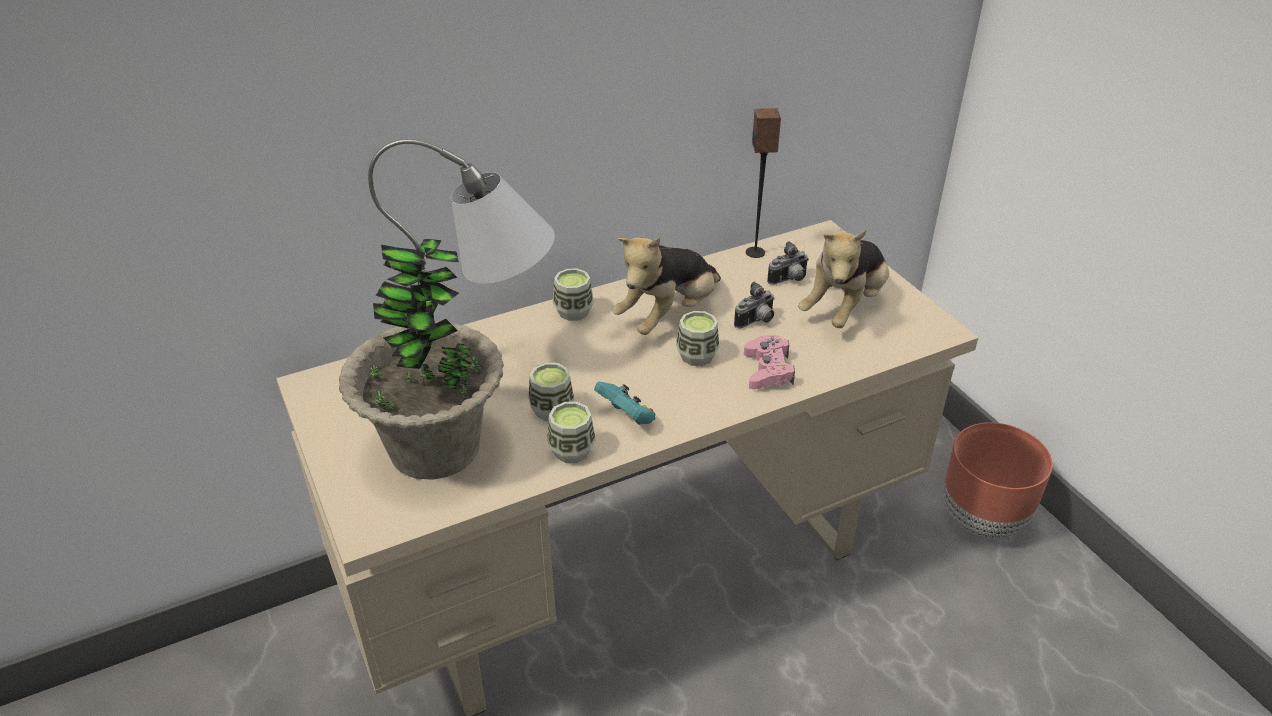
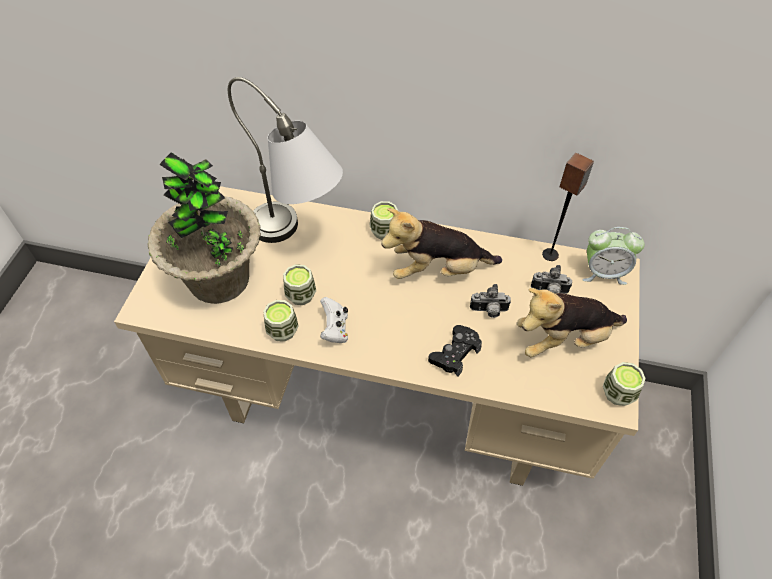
camera: 40 degrees right, 15 degrees up
turquoise game controller [594,382,655,425] -> white game controller [320,297,348,343]
cup [676,311,719,366] -> cup moved to [603,362,646,406]
pink game controller [744,335,795,389] -> black game controller [428,325,482,376]
brown planter [944,422,1053,538] -> none
none -> alarm clock [582,227,645,285]

